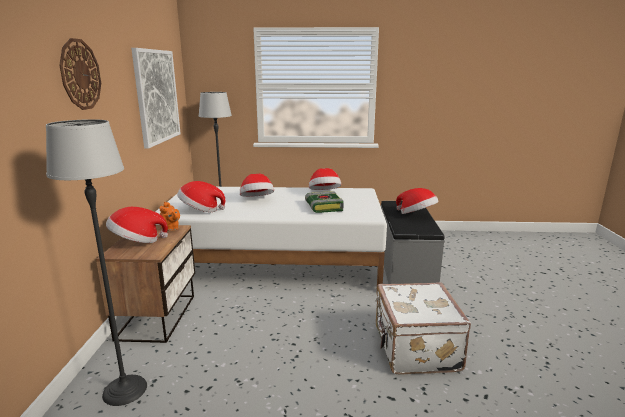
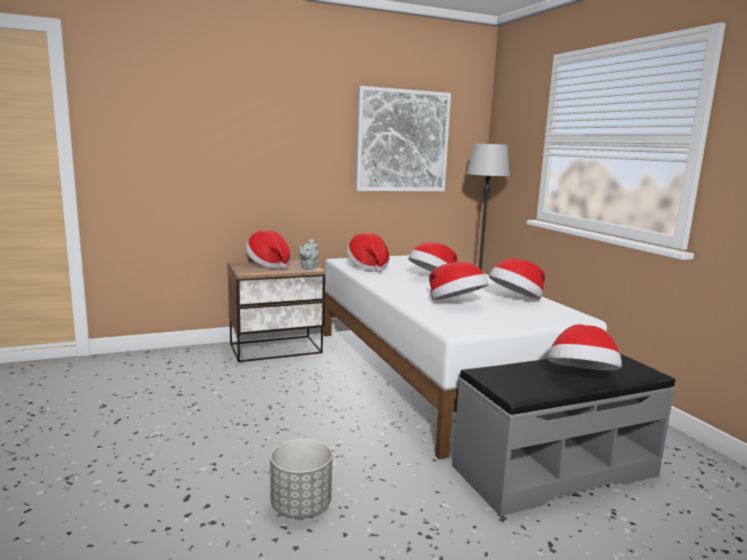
camera: 65 degrees right, 5 degrees down
floor lamp [46,119,147,406] -> none
wall clock [59,38,101,110] -> none
orange teapot [159,202,180,231] -> grey teapot [298,239,319,269]
book [305,191,344,213] -> hat [429,262,489,300]
white suitcase [375,283,471,375] -> grey planter [270,439,332,517]

